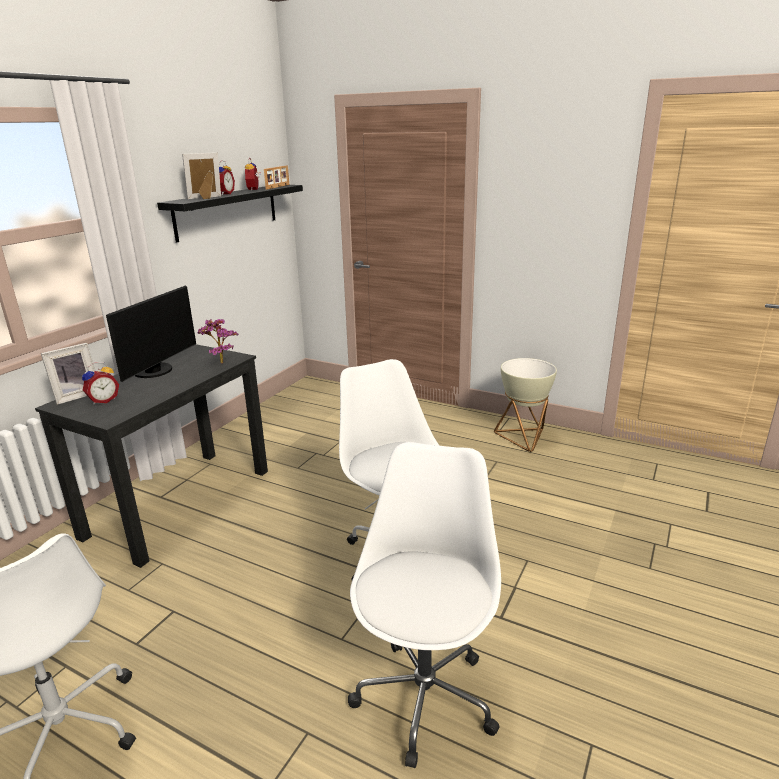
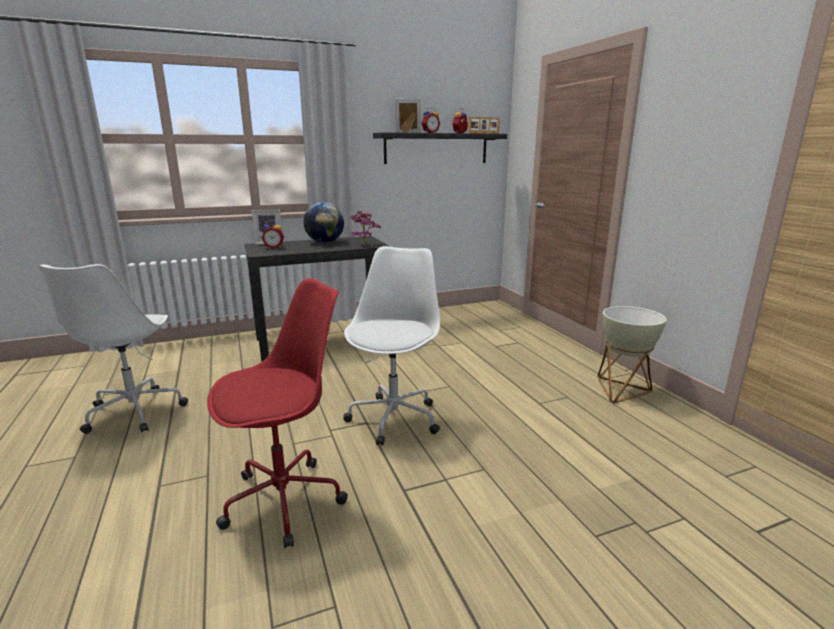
camera: 40 degrees right, 5 degrees down
monitor [106,285,196,382] -> globe [303,202,344,243]
white office chair [348,442,501,768] -> red office chair [207,278,348,548]

